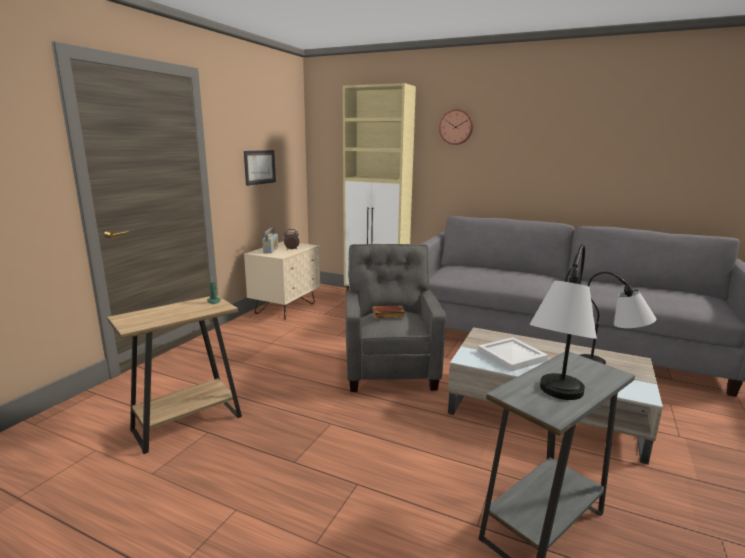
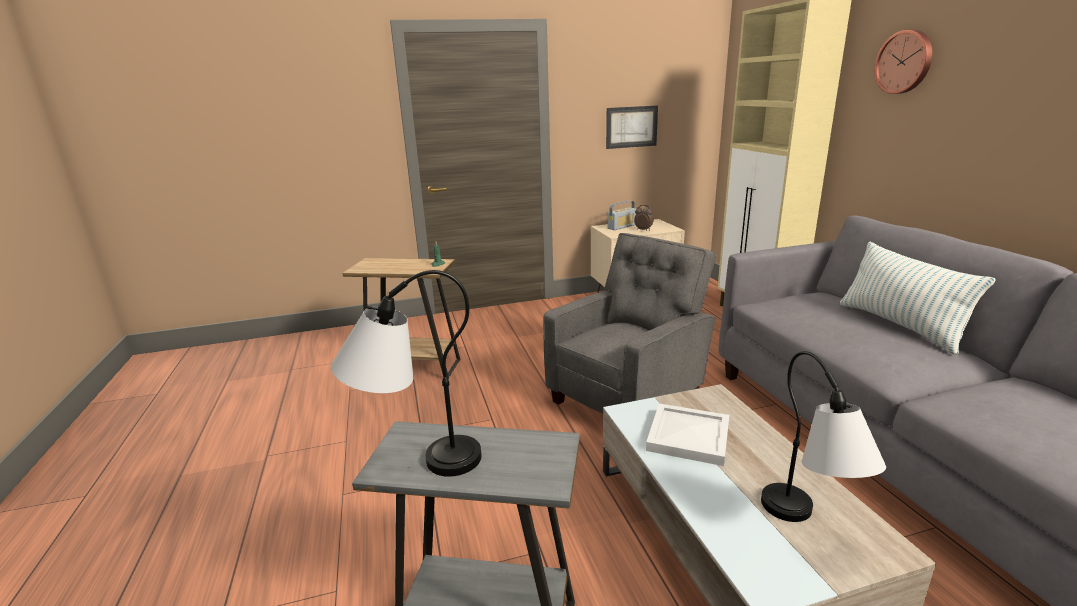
camera: 50 degrees right, 5 degrees up
brown book [372,305,405,318] -> none
none -> pillow [840,241,996,355]

